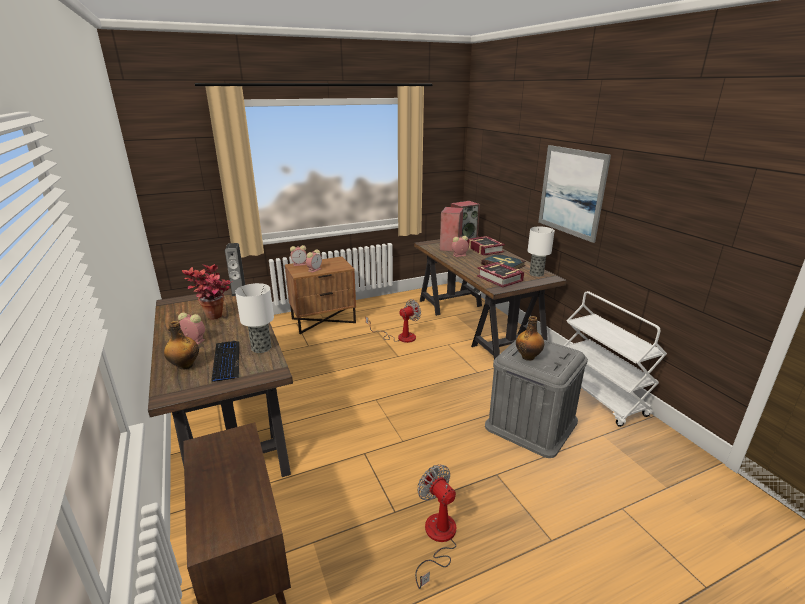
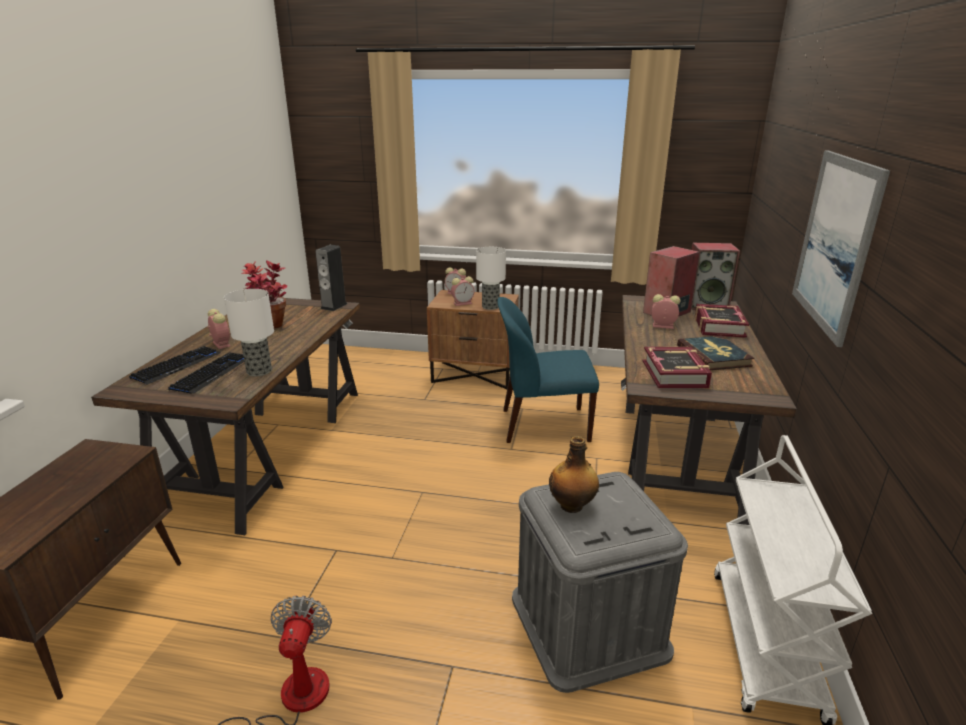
camera: 35 degrees right, 0 degrees up
bottle [164,321,199,370] -> keyboard [129,346,220,385]
fan [366,299,421,343] -> blue chair [497,297,599,443]
table lamp [528,227,555,277] -> table lamp moved to [476,247,506,310]

